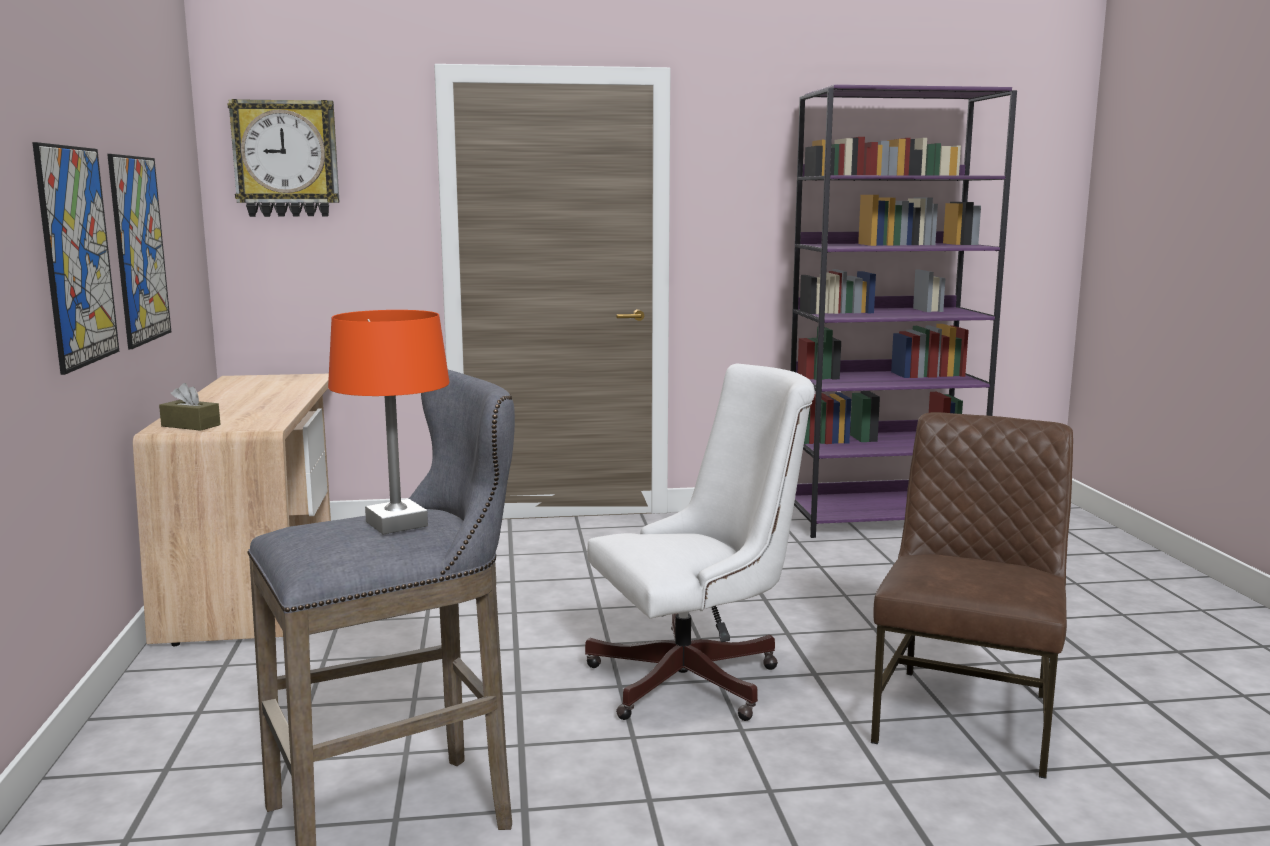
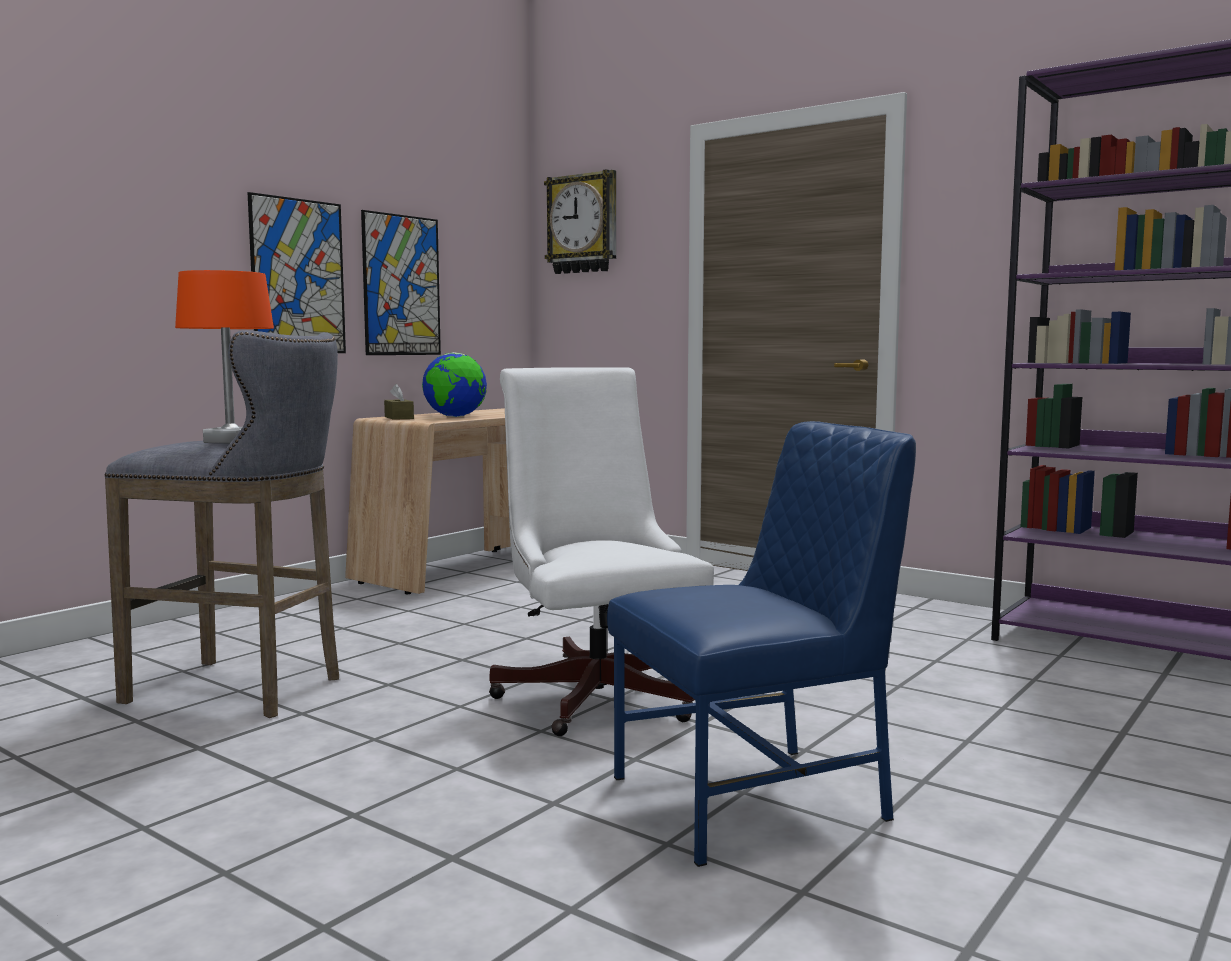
camera: 45 degrees right, 5 degrees down
white office chair [585,364,815,721] -> white office chair turned 135 degrees counterclockwise [489,367,714,736]
brown chair [871,412,1073,779] -> blue chair [607,421,916,867]
none -> globe [422,352,487,417]

